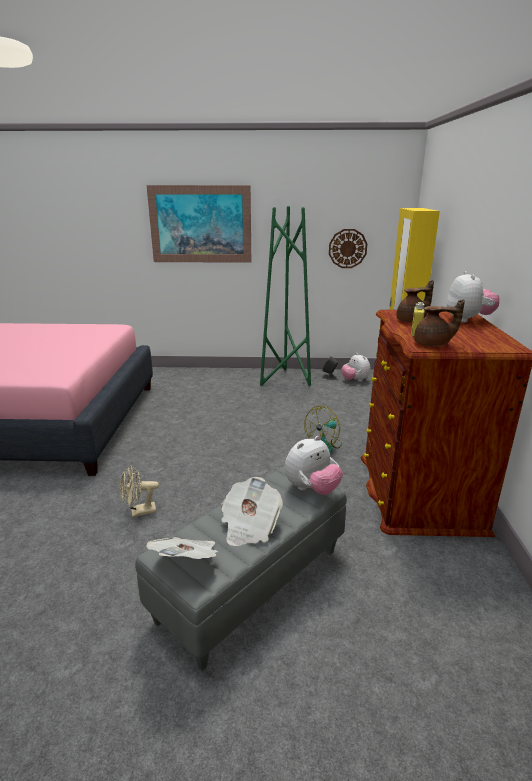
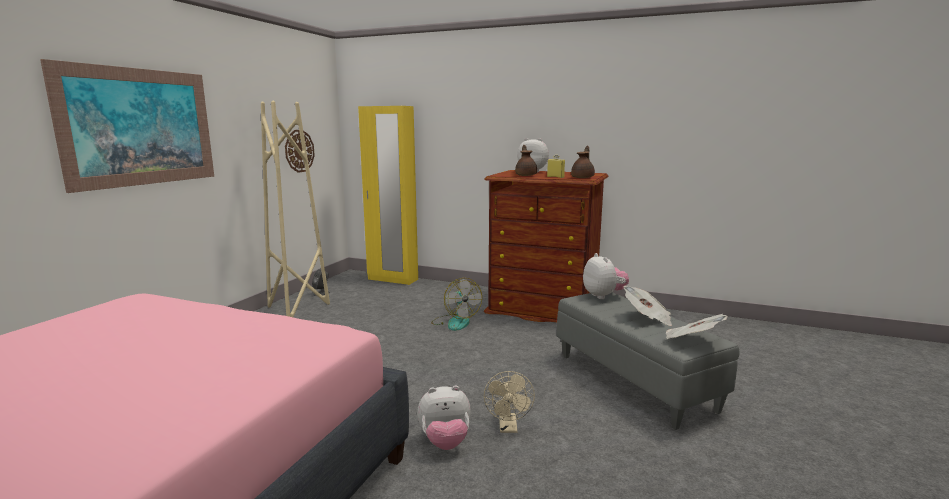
camera: 70 degrees left, 10 degrees down
green clothes rack [260,206,311,386] -> beige clothes rack [261,101,330,317]
plush toy [341,353,371,382] -> plush toy moved to [417,386,471,450]

